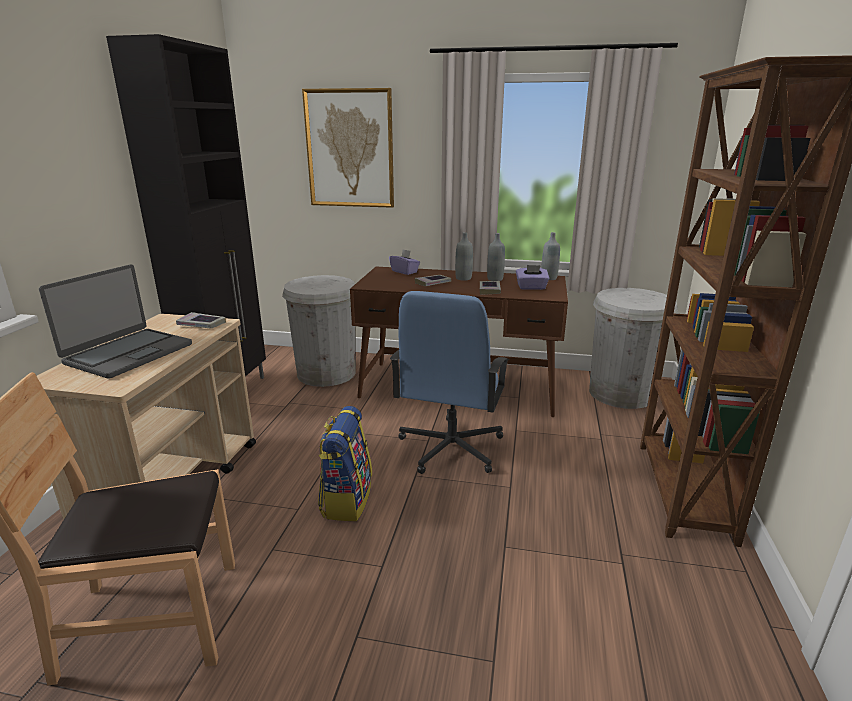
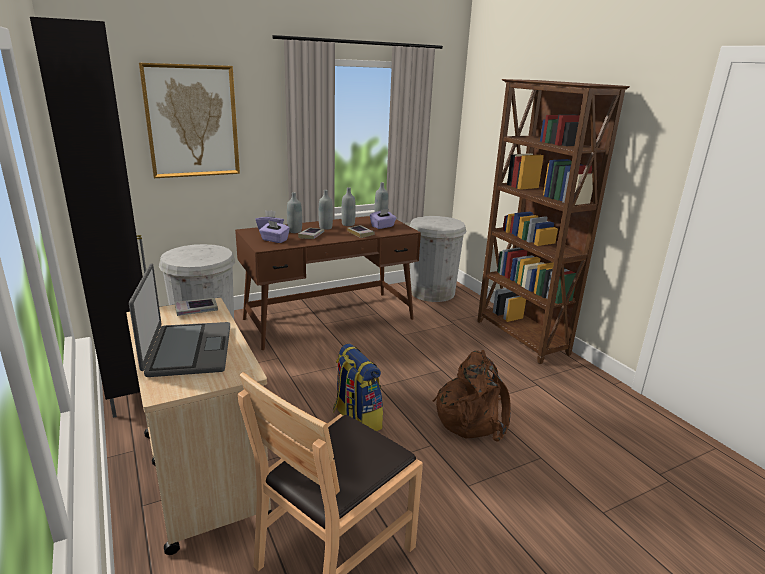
camera: 40 degrees left, 0 degrees up
blue office chair [390,291,509,474] -> none
none -> purple tissue box [259,220,290,243]
none -> grey bottle [287,192,302,233]
none -> brown backpack [433,350,511,442]

